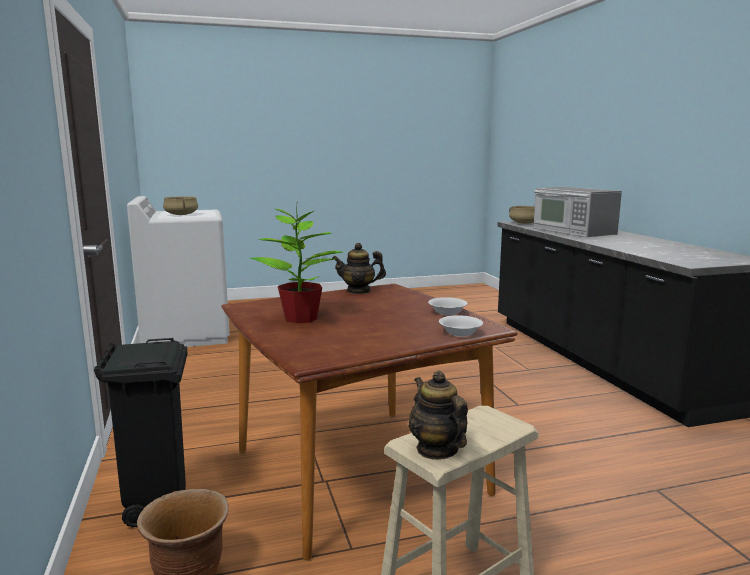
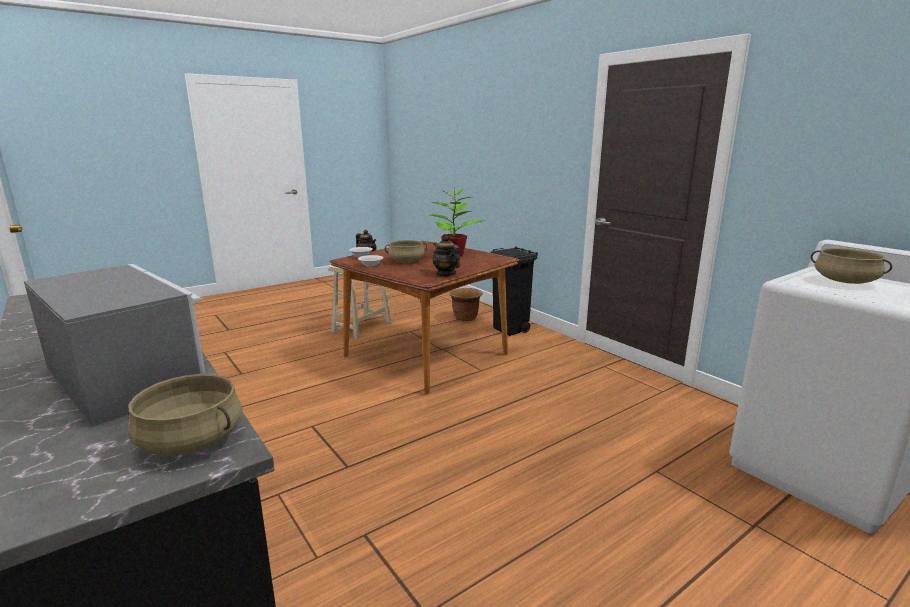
camera: 160 degrees right, 5 degrees up
teapot [332,243,386,294] -> teapot turned 105 degrees counterclockwise [433,236,460,276]
none -> beige cooking pot [385,240,427,262]

